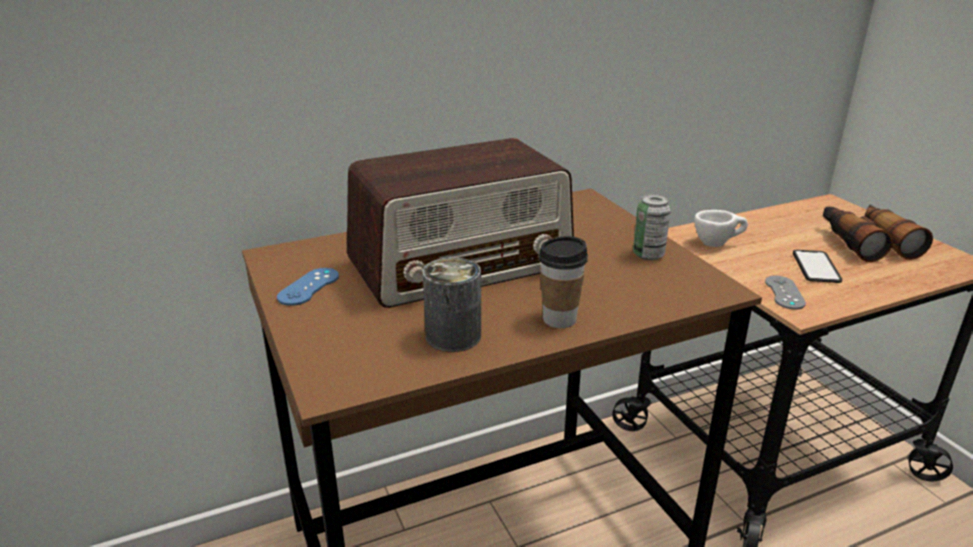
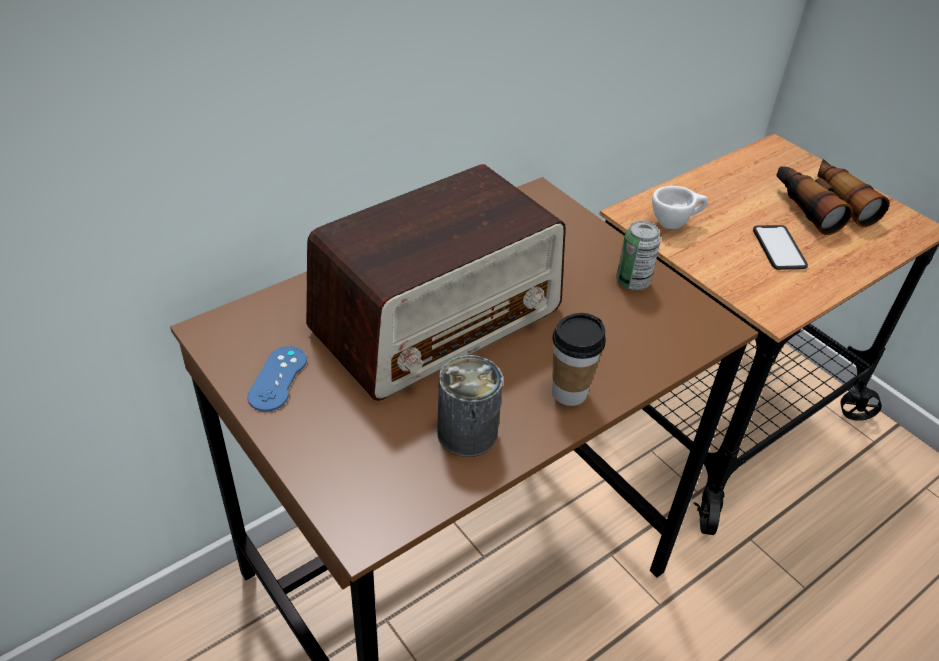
camera: 15 degrees left, 15 degrees up
grey game controller [765,276,806,310] -> none

